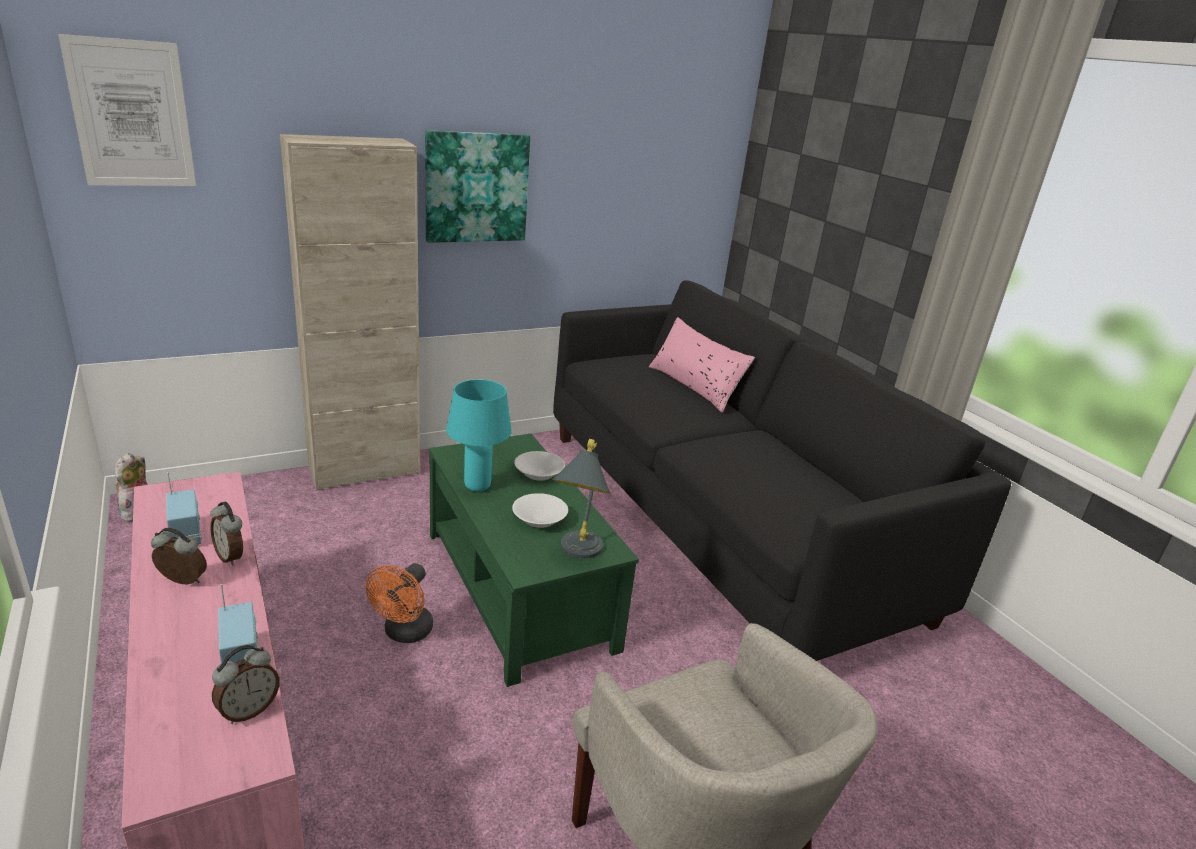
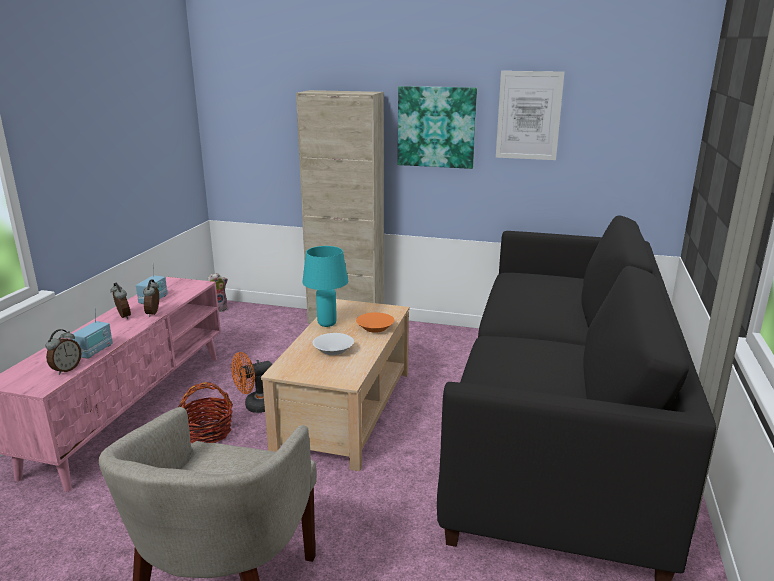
camera: 45 degrees right, 5 degrees down
picture [58,34,196,186] -> picture moved to [496,71,565,160]
alarm clock [212,645,280,724] -> alarm clock turned 60 degrees counterclockwise [46,329,82,375]
green coffee table [429,434,639,687] -> beige coffee table [261,299,409,471]
white bowl [514,451,565,481] -> orange bowl [356,312,395,333]
grey table lamp [552,439,611,559] -> none
pink pillow [649,317,755,413] -> none
none -> basket [178,382,233,443]

